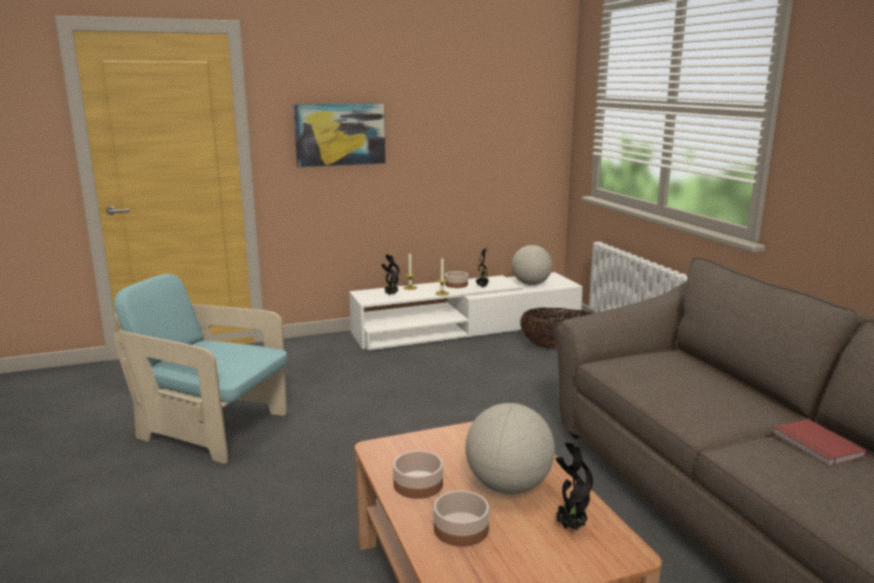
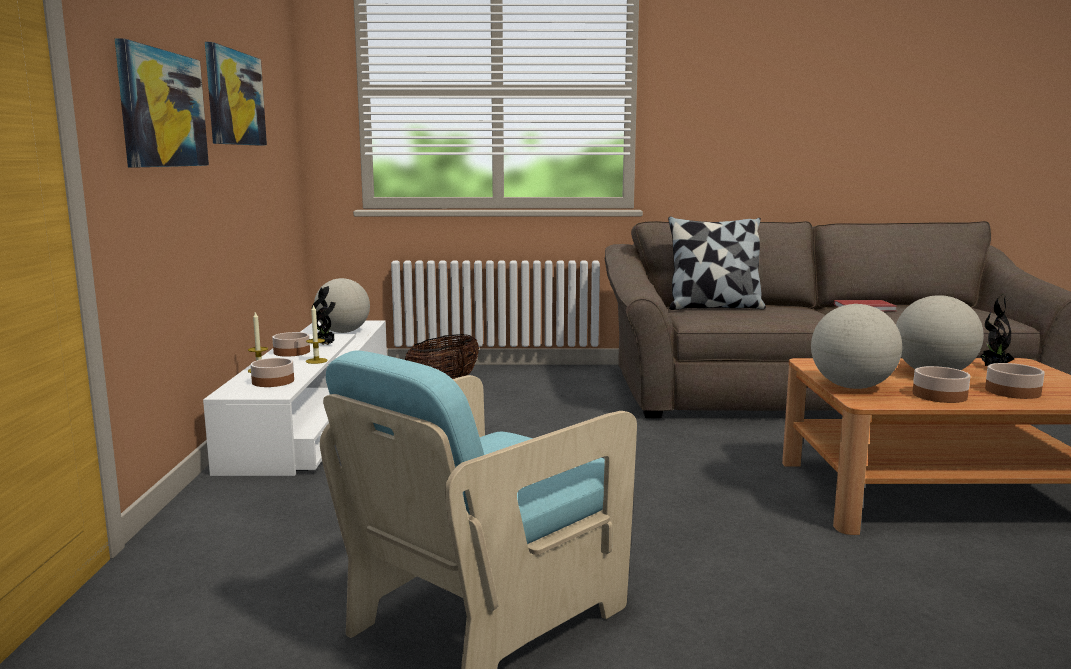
camera: 70 degrees left, 5 degrees down
potted plant [381,255,400,295] -> bowl [250,358,294,387]
none -> picture [205,42,267,146]
none -> pillow [668,217,766,310]
none -> globe [811,304,902,389]

